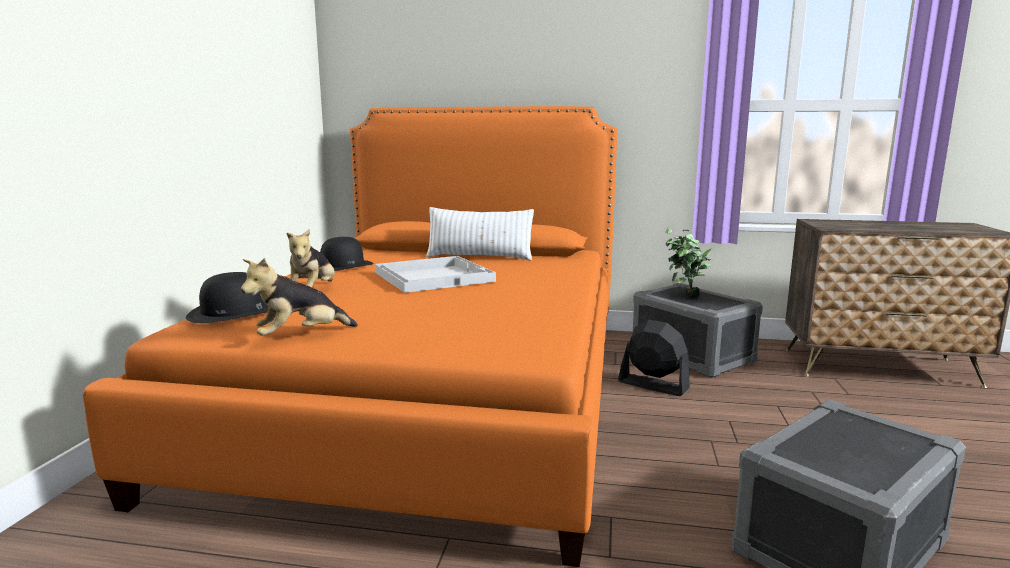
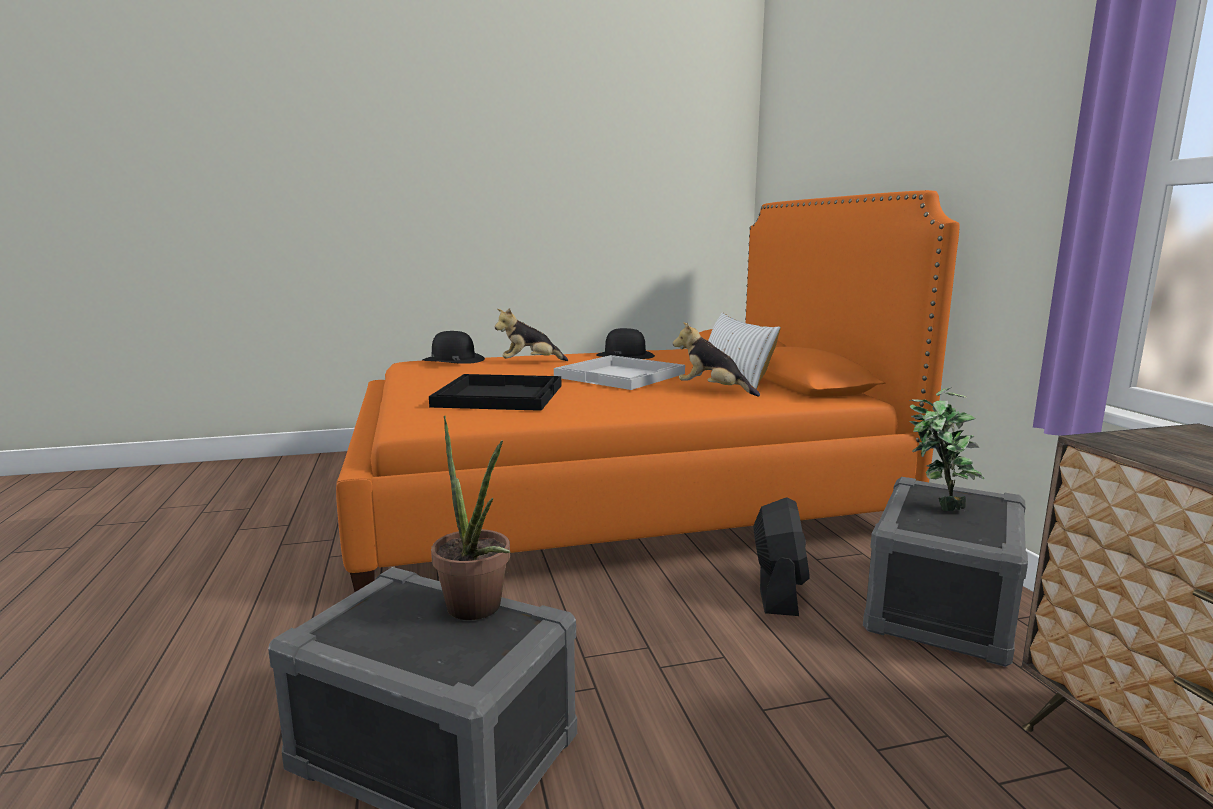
camera: 65 degrees right, 0 degrees up
plush toy [241,258,358,335] -> plush toy moved to [673,322,760,397]
none -> black tray [429,374,561,411]
none -> potted plant [431,416,511,620]

